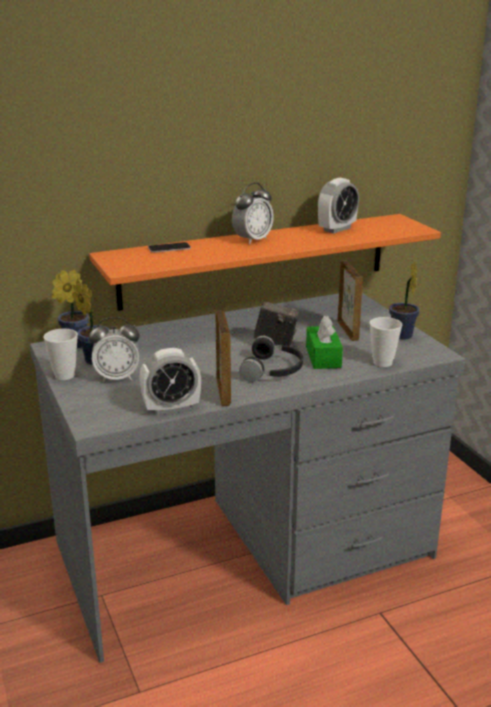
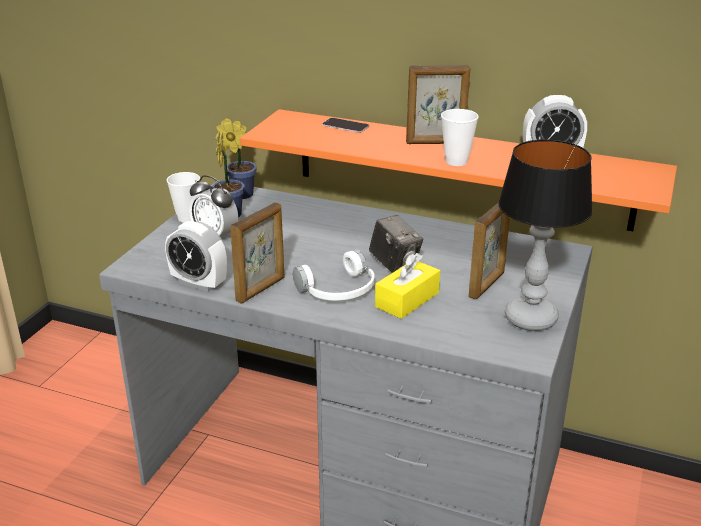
camera: 45 degrees right, 5 degrees up
alarm clock [232,183,274,244] -> picture frame [406,65,470,144]
black headphones [239,336,303,382] -> white headphones [293,249,375,301]
green tissue box [306,316,343,369] -> yellow tissue box [375,253,440,319]
cup [369,317,402,367] -> cup moved to [441,109,479,166]
potted plant [389,260,420,339] -> table lamp [498,139,593,331]

